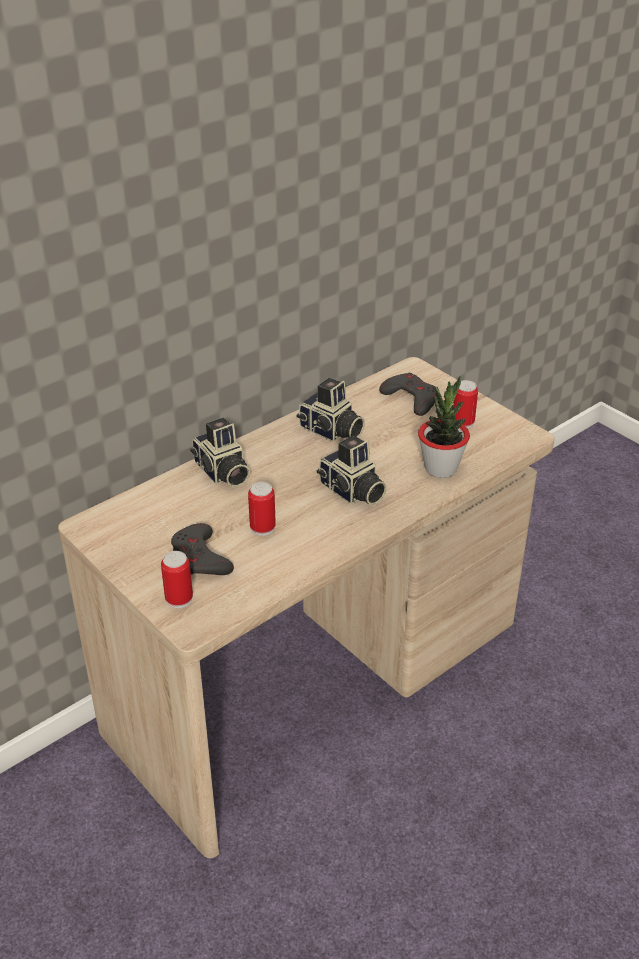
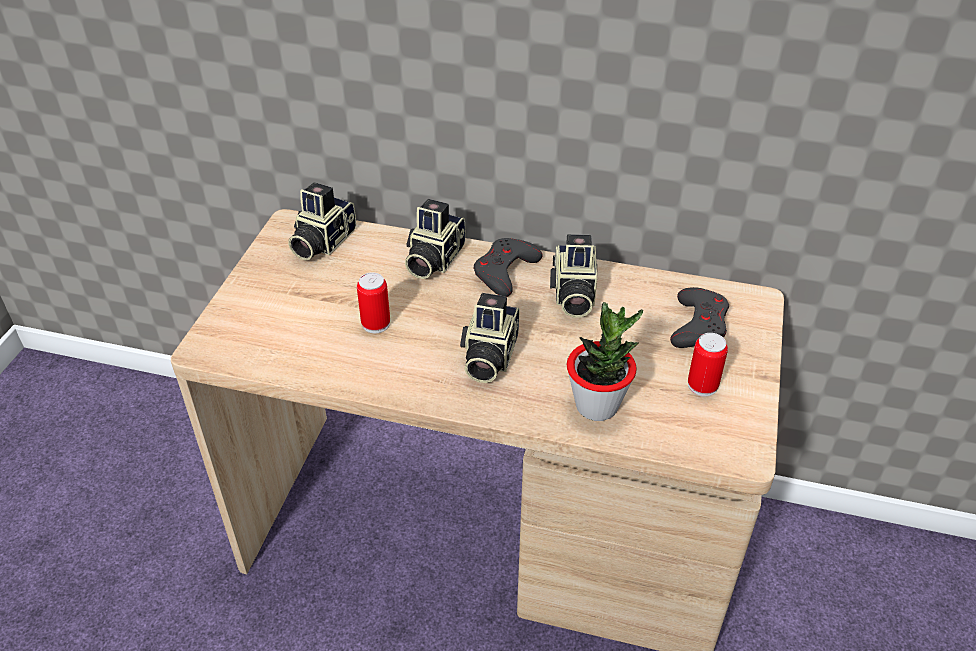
camera: 55 degrees right, 5 degrees up
can [161,551,193,608] -> none
grey game controller [171,523,234,575] -> grey game controller moved to [474,238,543,297]
none -> camera [288,182,356,260]

